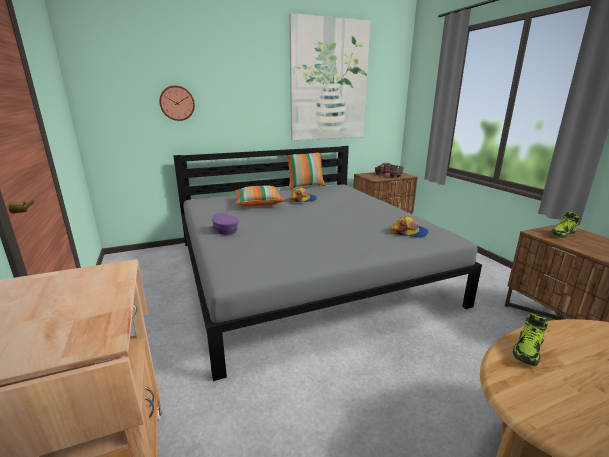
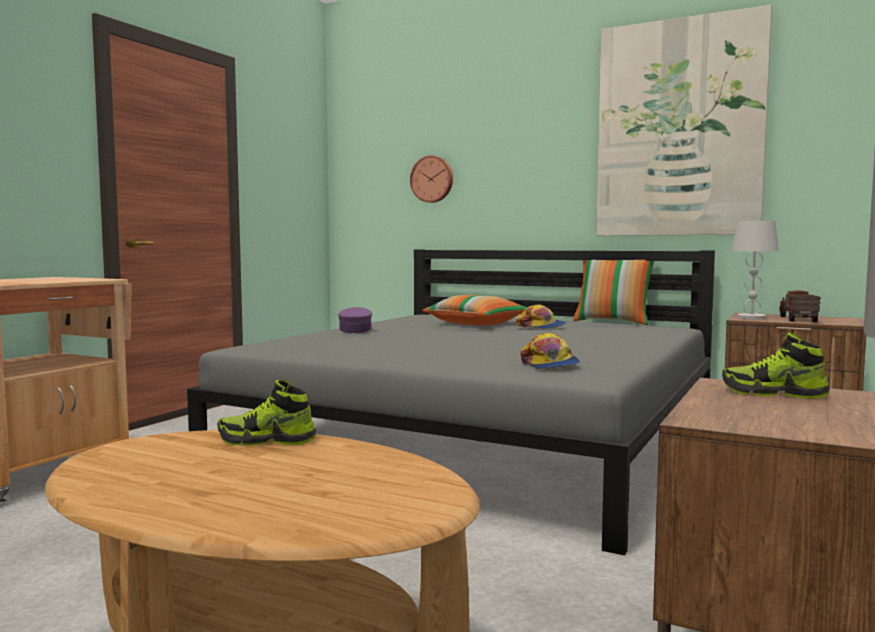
camera: 50 degrees right, 15 degrees down
none -> white table lamp [731,221,779,320]

